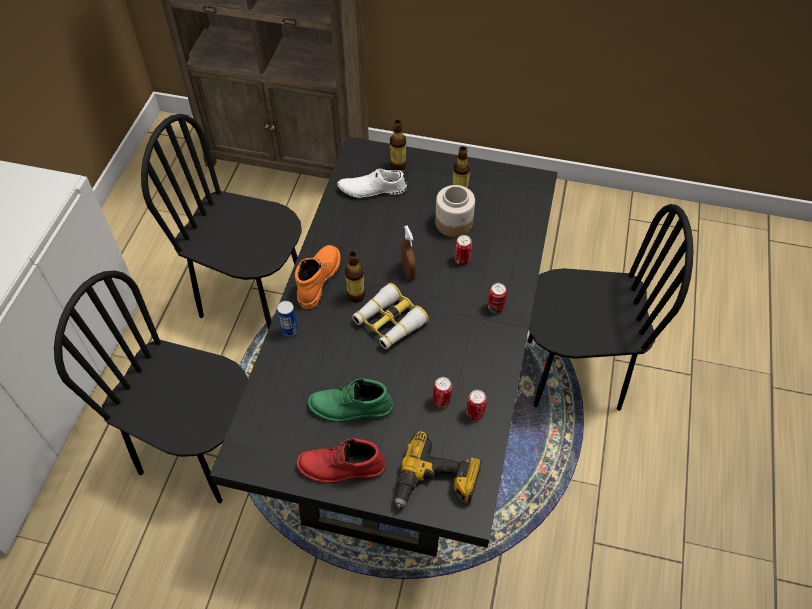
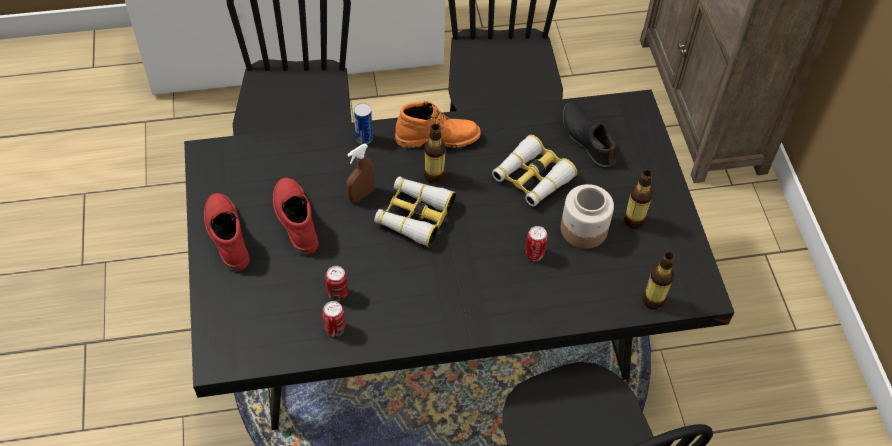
camera: 65 degrees right, 0 degrees up
green boot [308,378,393,422] -> red boot [273,177,319,255]
white shoe [337,169,407,198] -> black shoe [562,102,616,169]
bottle [390,120,406,171] -> bottle moved to [643,252,675,310]
power drill [395,431,482,508] -> none
brown spray bottle [401,226,416,280] -> brown spray bottle moved to [346,144,375,203]
can [488,283,507,313] -> none
none -> binoculars [492,135,577,206]

